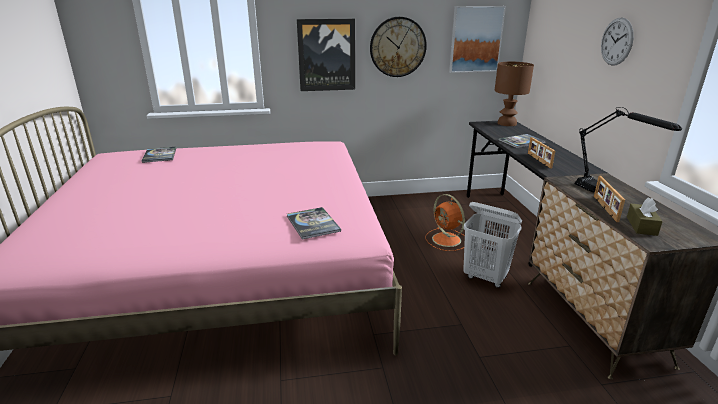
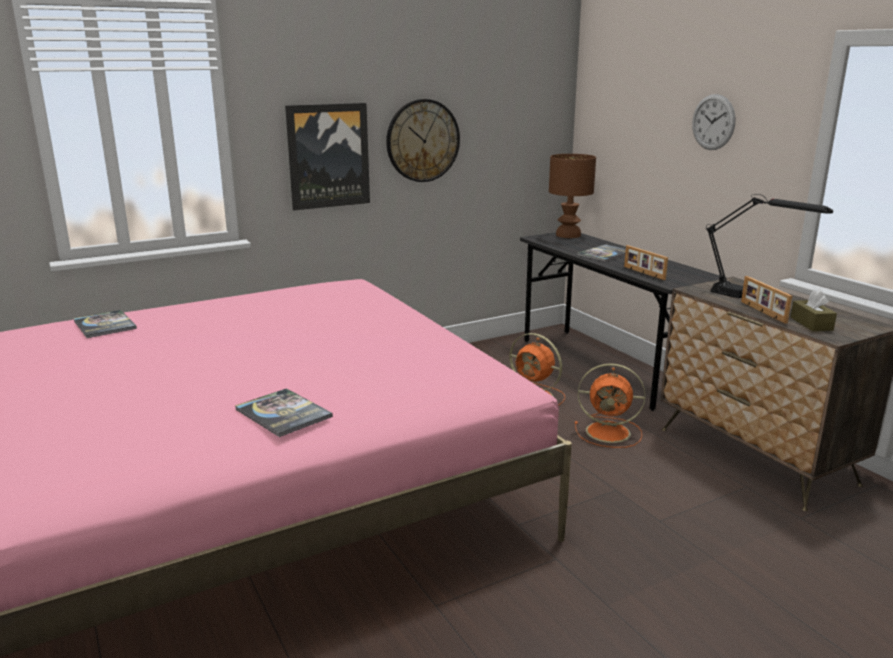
camera: 20 degrees left, 5 degrees down
book [287,207,341,239] -> book moved to [235,388,333,437]
picture [449,6,506,73] -> none
white laundry basket [463,202,522,288] -> orange fan [575,363,645,448]

